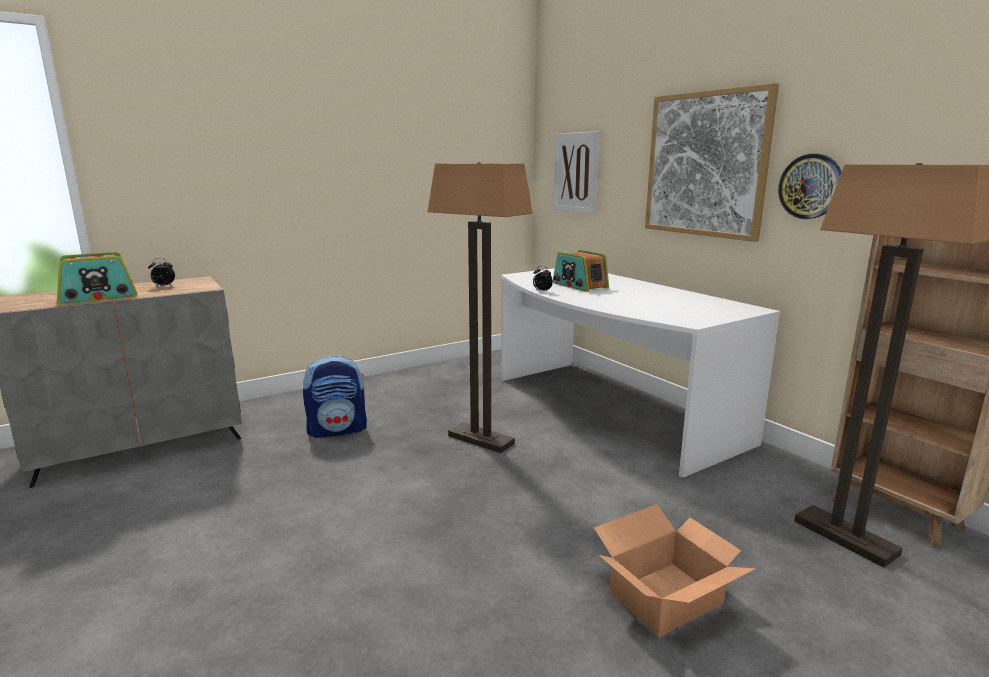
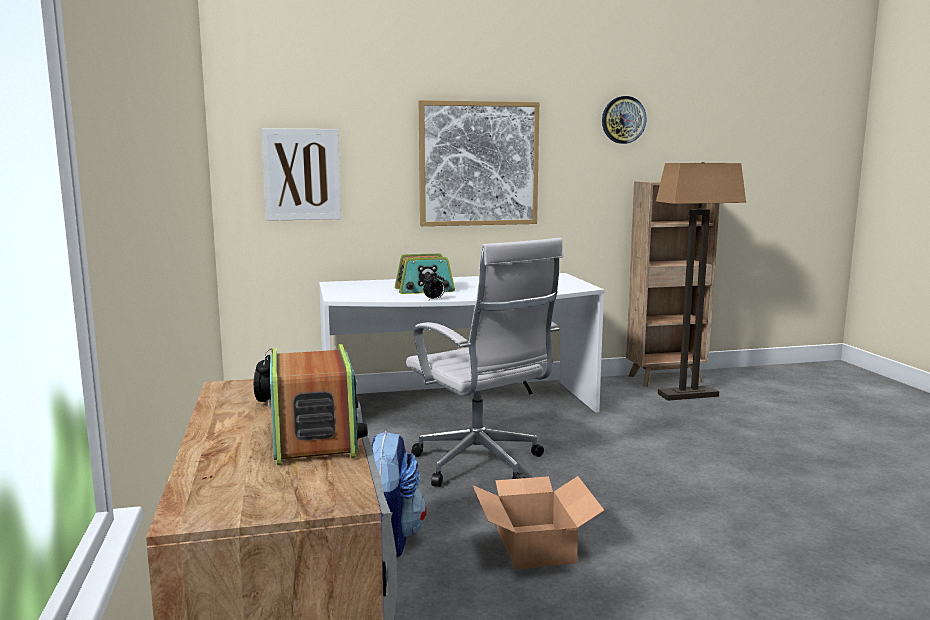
camera: 70 degrees left, 5 degrees down
floor lamp [427,163,533,453] -> white office chair [406,238,563,487]
cardboard box [594,504,756,637] -> cardboard box moved to [473,476,604,569]
wall clock [778,154,841,219] -> wall clock moved to [602,96,646,144]

